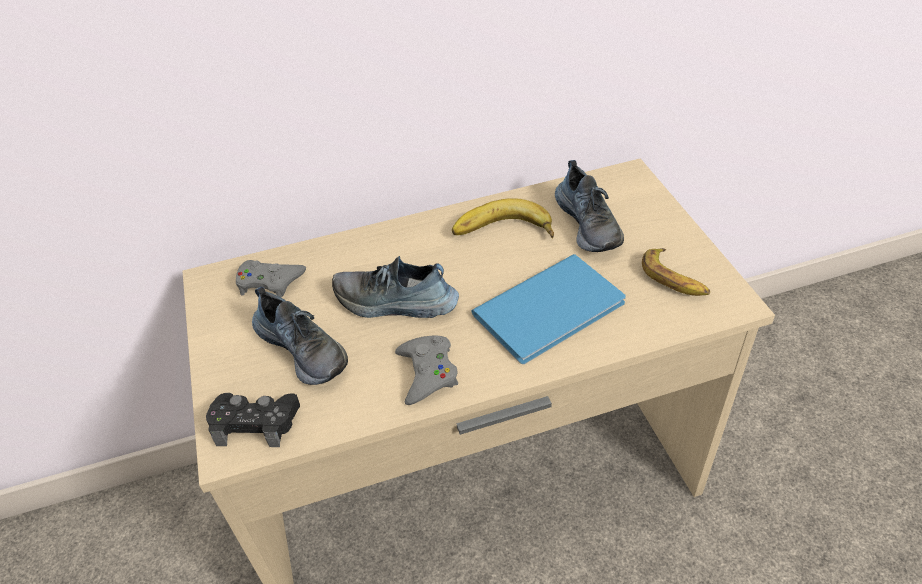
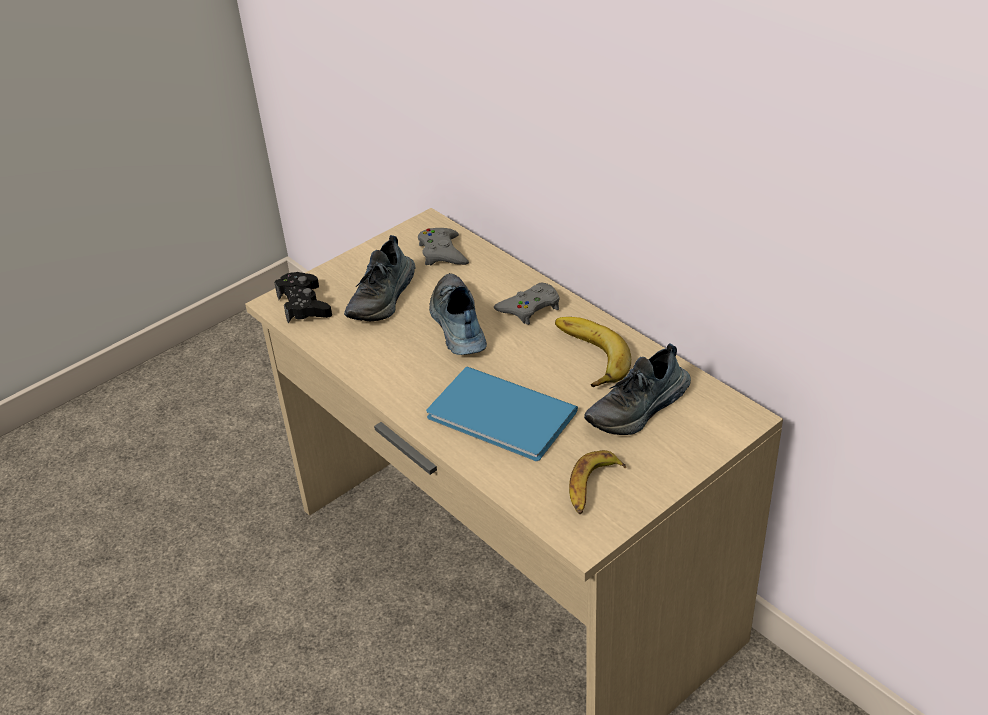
camera: 65 degrees right, 5 degrees down
grey game controller [395,335,458,405] -> grey game controller moved to [494,283,560,325]

